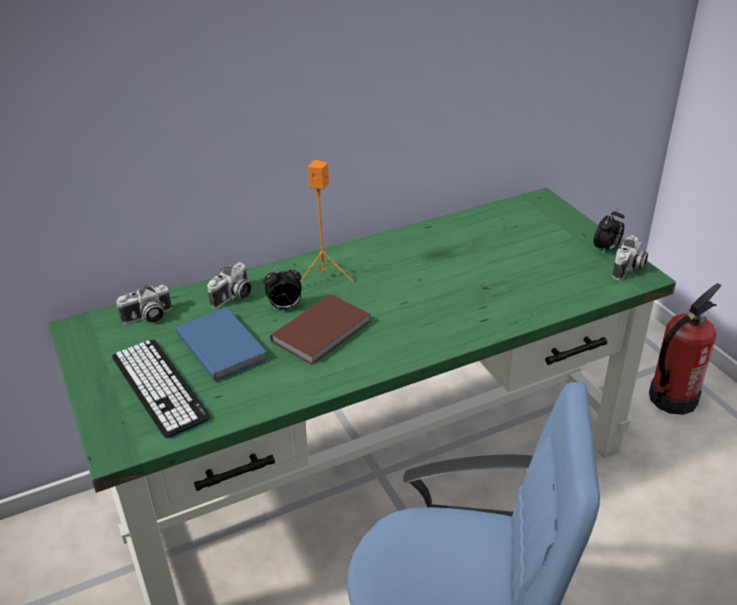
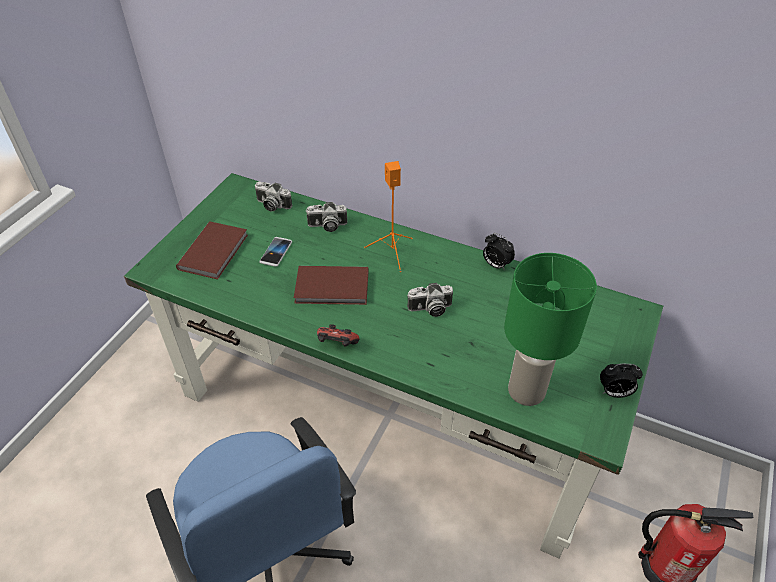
camera: 50 degrees right, 10 degrees up
keyboard [112,340,211,438] -> brown book [176,221,248,279]
blue book [176,308,268,381] -> phone [259,237,292,267]
alarm clock [264,266,302,310] -> alarm clock moved to [483,233,515,271]
camera [612,235,648,280] -> camera moved to [407,283,453,317]
none -> game controller [317,324,359,346]
none -> green table lamp [504,253,597,406]

